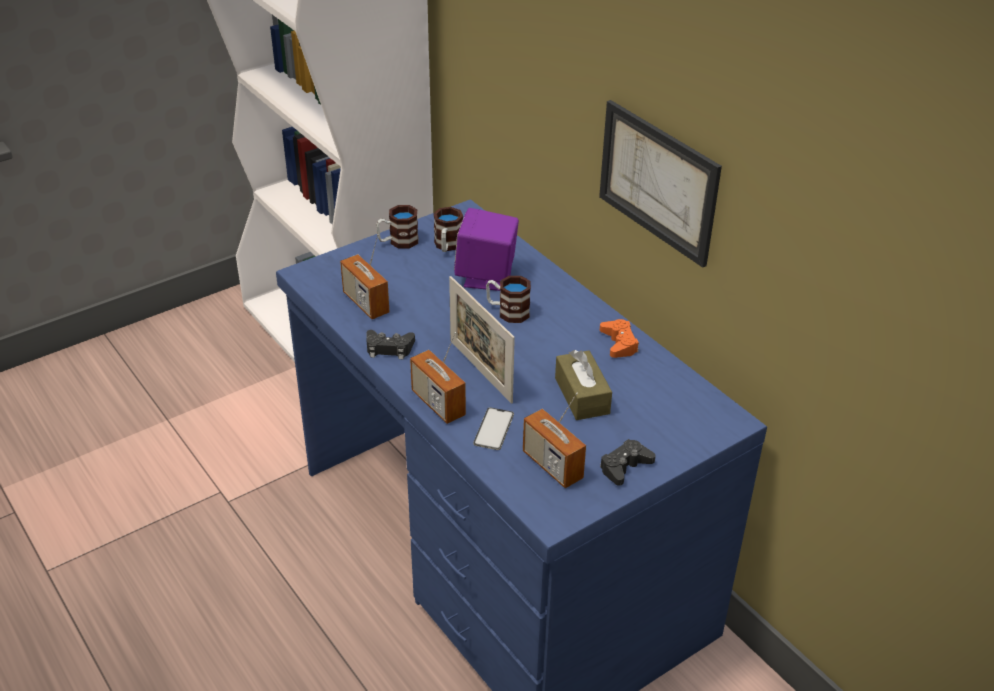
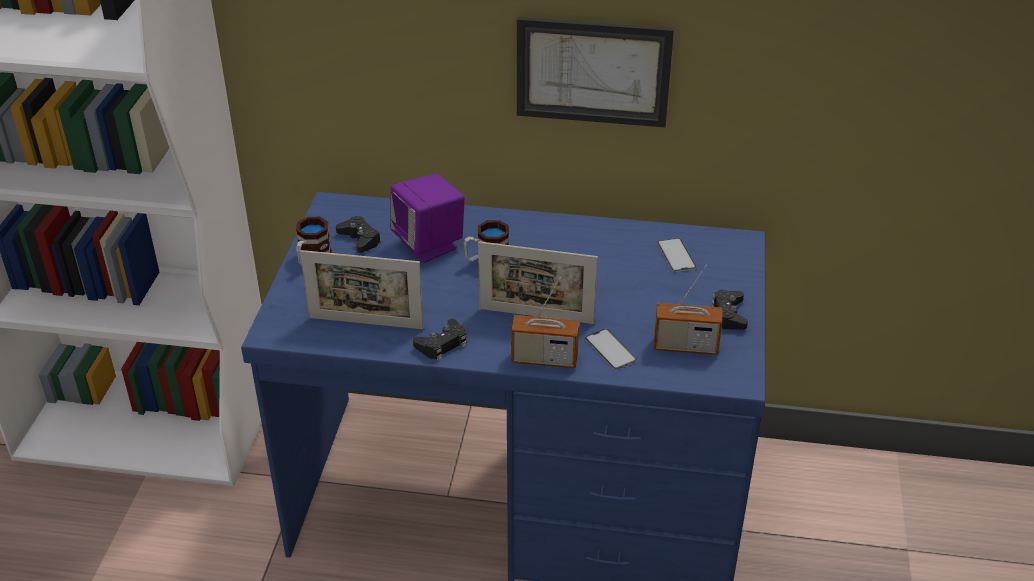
camera: 45 degrees left, 0 degrees up
radio [340,234,390,319] -> picture frame [300,250,424,329]
mug [433,207,463,252] -> black game controller [336,216,381,253]
brown tissue box [555,350,612,420] -> none
orange game controller [600,319,639,358] -> none
none -> phone [657,238,697,272]

